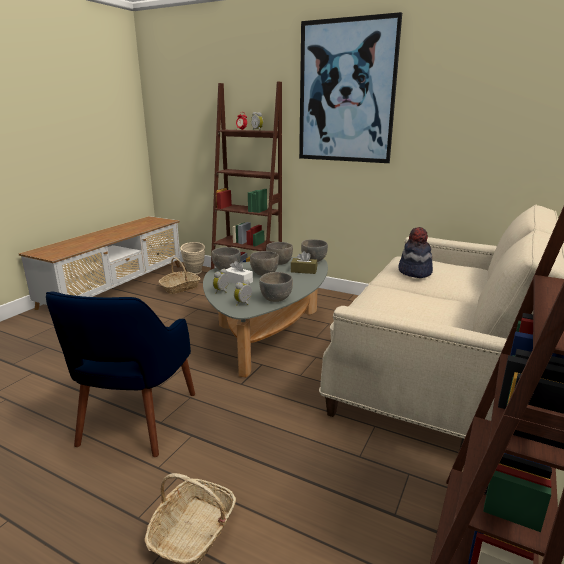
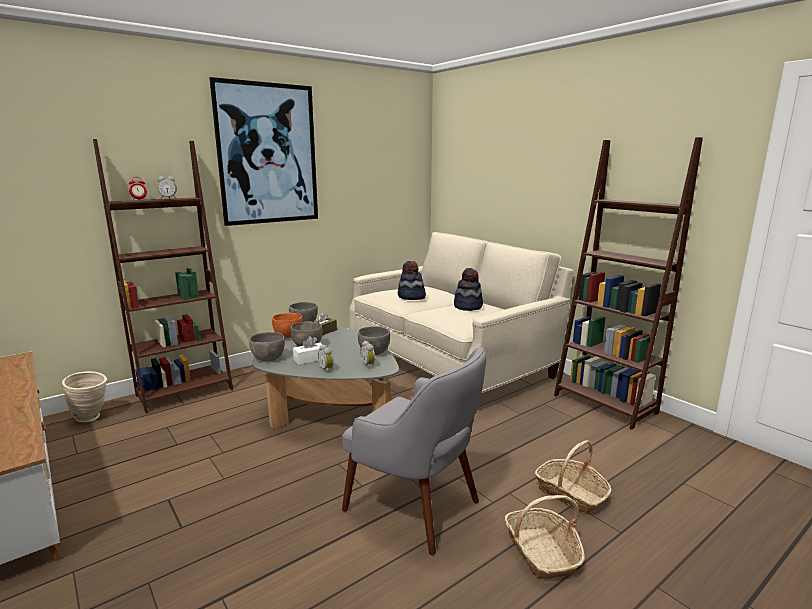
camera: 65 degrees left, 5 degrees down
blue armchair [46,291,195,457] -> grey armchair [342,347,486,555]
basket [159,257,201,294] -> basket moved to [505,495,585,579]
grey bowl [266,242,293,265] -> orange bowl [272,313,303,338]
none -> hat [454,268,483,311]

